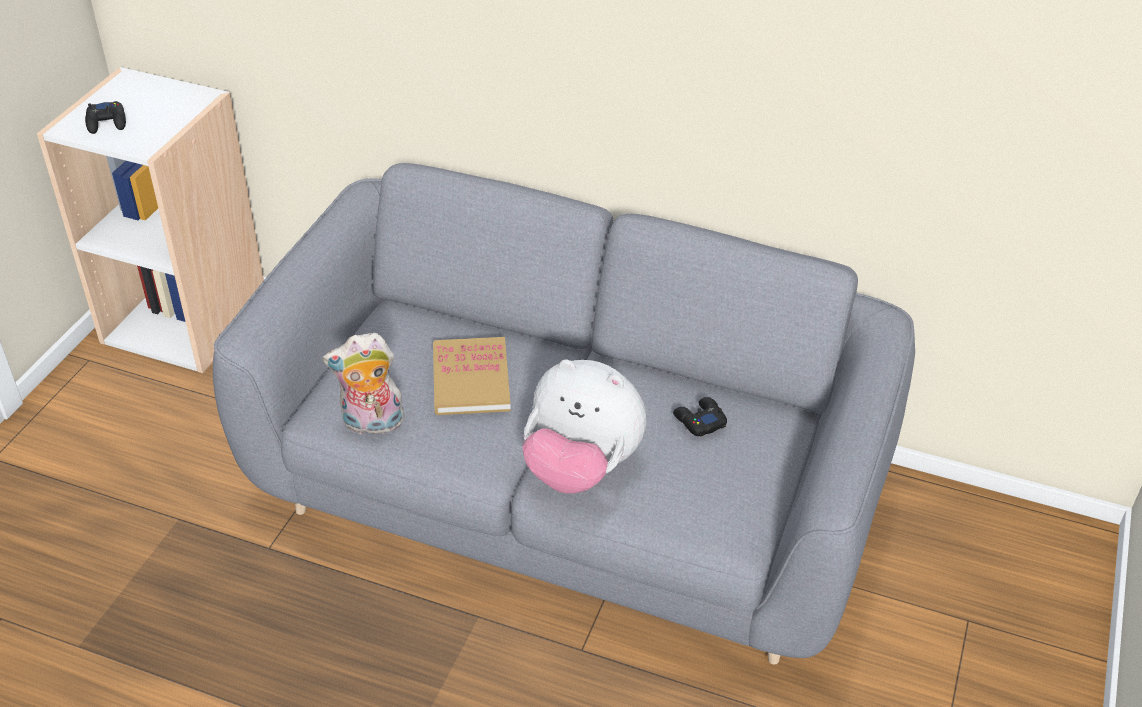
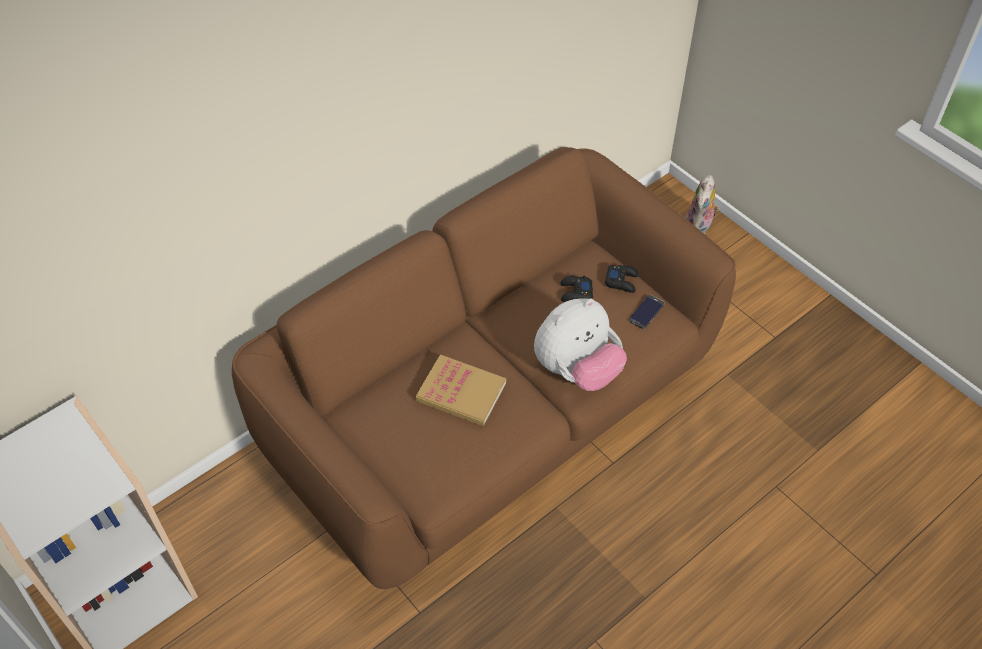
camera: 60 degrees left, 10 degrees up
black game controller [85,101,126,134] -> black game controller moved to [605,265,639,293]
grey sofa [213,163,915,664] -> brown sofa [232,147,736,589]
plush toy [323,332,405,438] -> plush toy moved to [686,175,720,234]
none -> phone [629,295,664,329]

